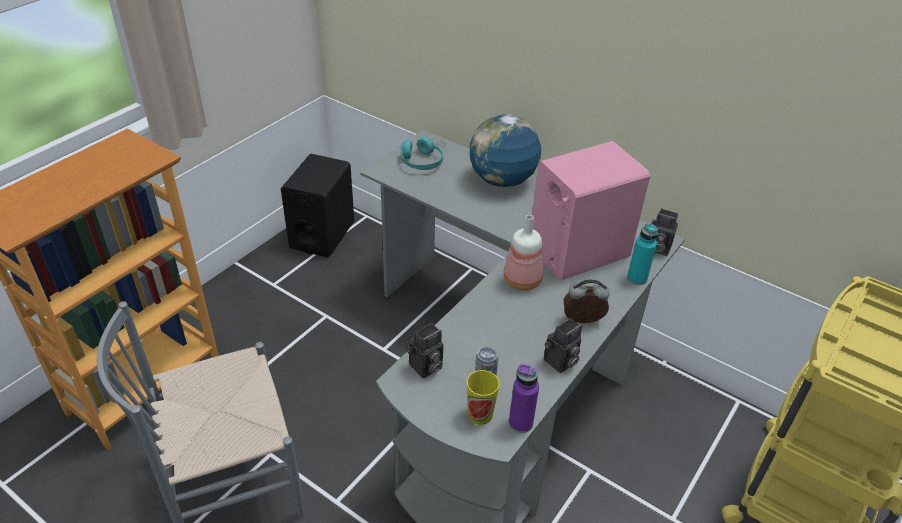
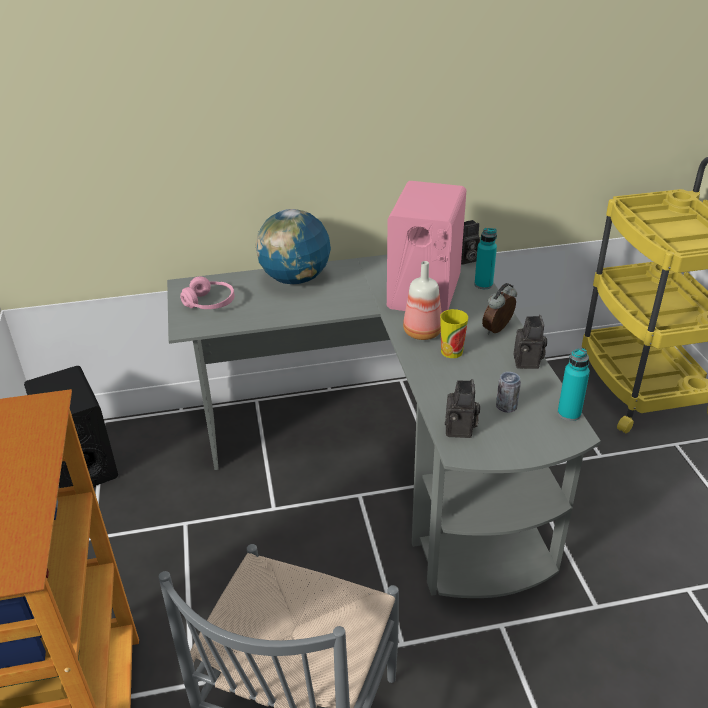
camera: 45 degrees left, 5 degrees down
turquoise headphones [401,136,443,170] -> pink headphones [180,276,234,309]
cup [467,370,500,425] -> cup moved to [440,309,468,358]
purple bottle [509,364,539,433] -> turquoise bottle [558,348,590,421]

